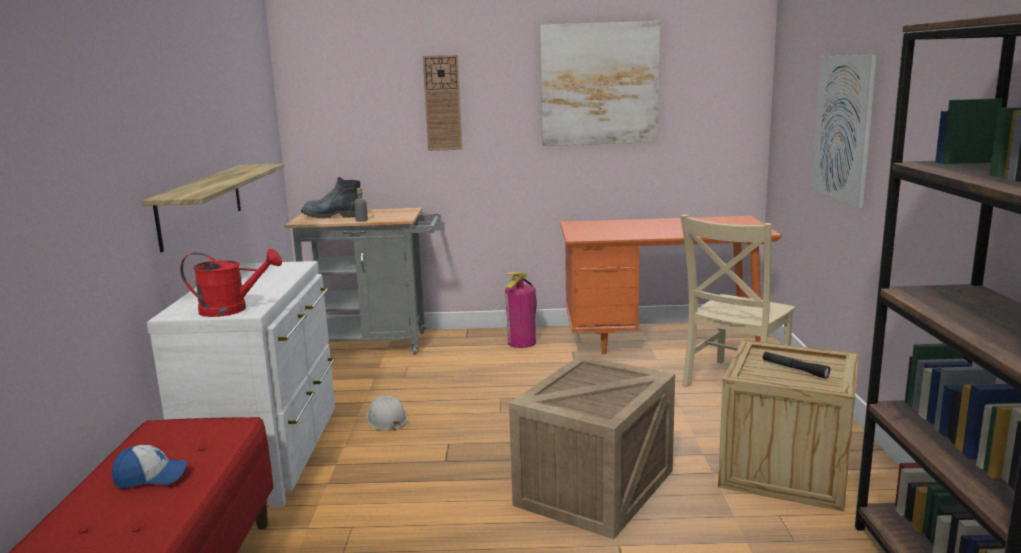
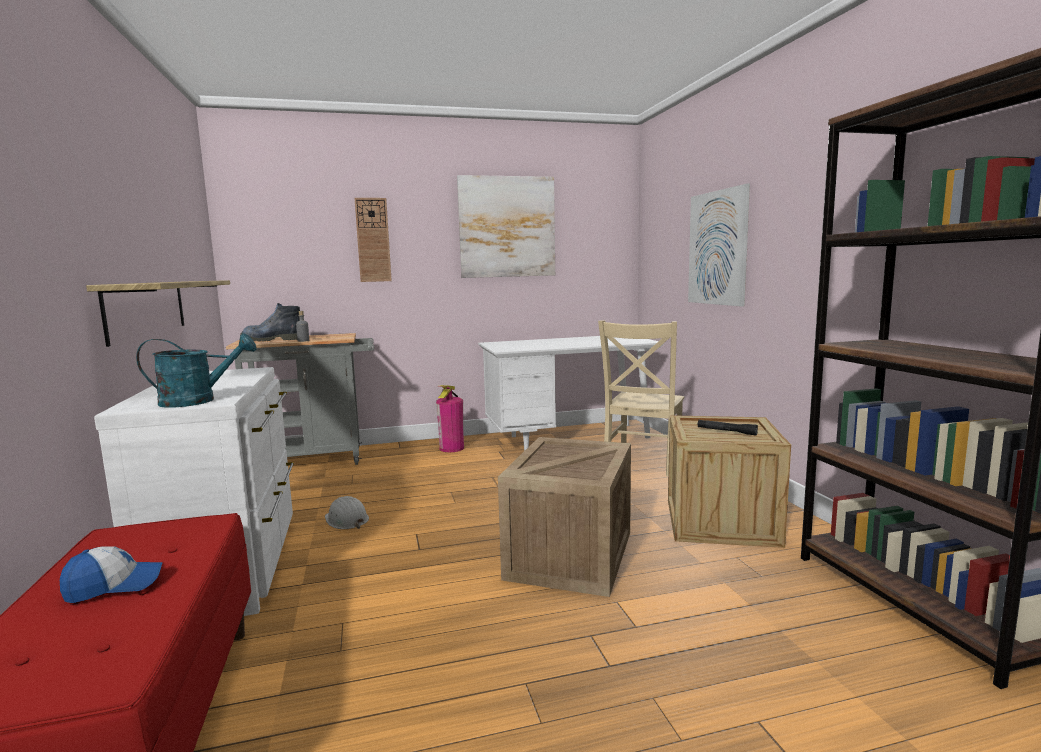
camera: 15 degrees left, 5 degrees down
red watering can [180,249,282,317] -> turquoise watering can [136,333,256,408]
orange desk [560,216,782,354] -> white desk [478,336,663,451]

